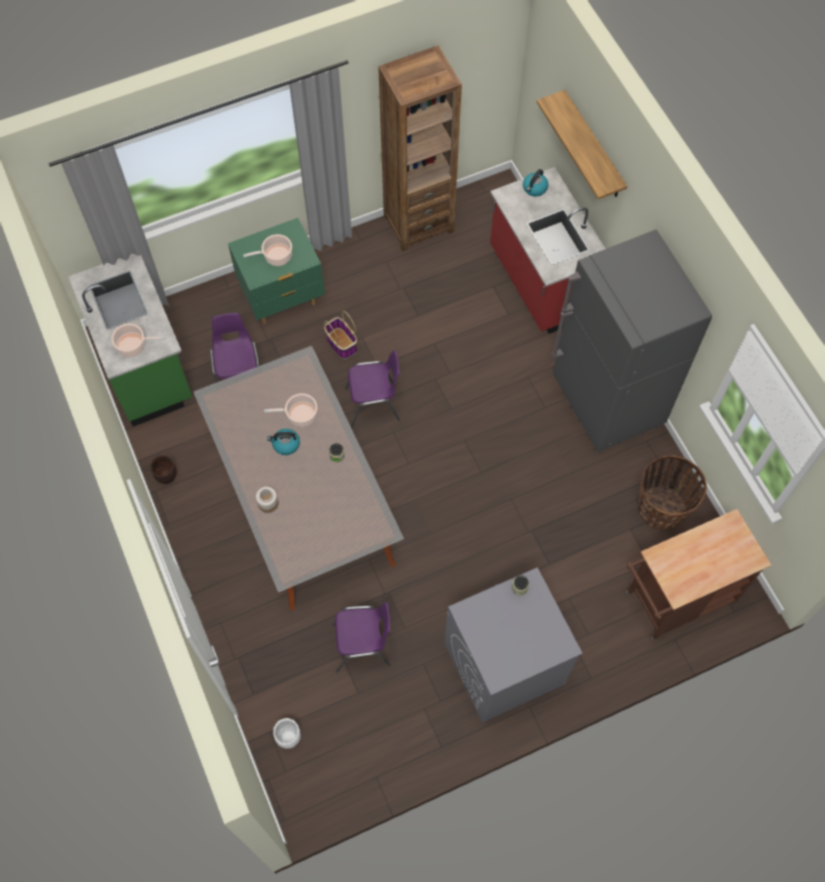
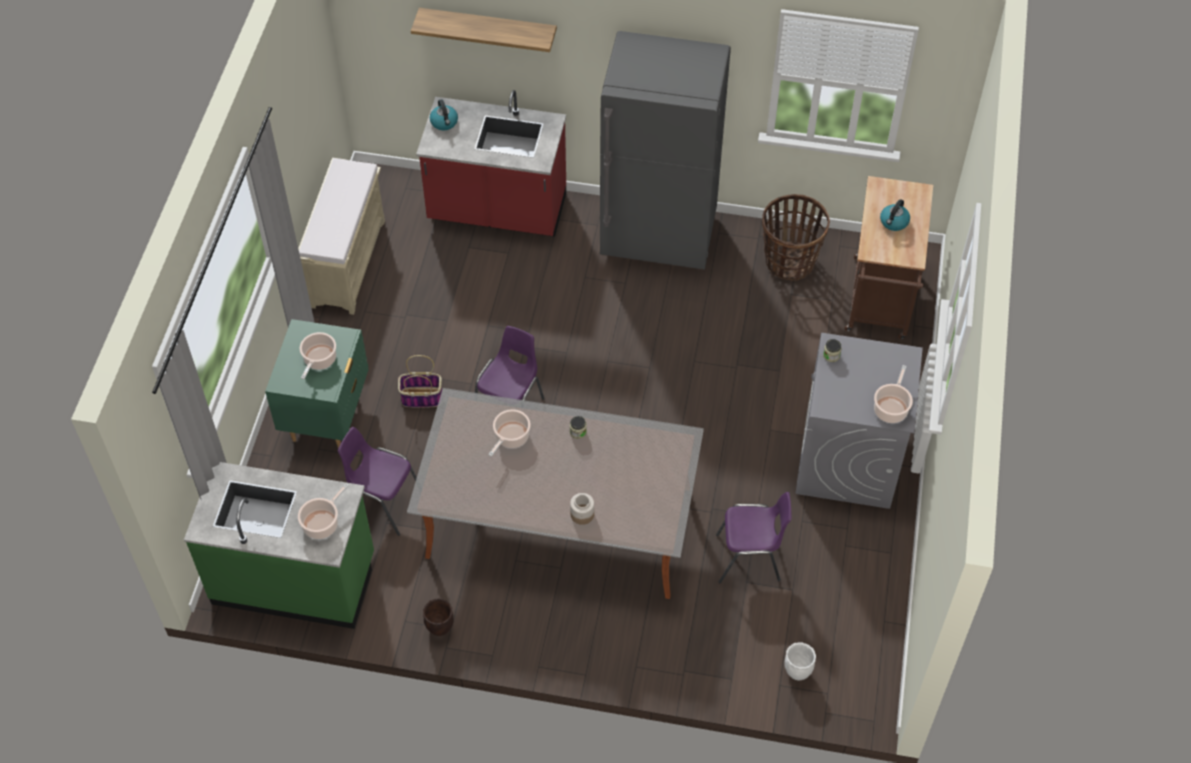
camera: 55 degrees left, 10 degrees down
kettle [267,429,300,455] -> kettle moved to [880,199,910,231]
purple chair [333,602,391,673] -> purple chair turned 60 degrees clockwise [716,492,792,583]
brown bookcase [378,46,462,251] -> beige bench [298,158,385,315]
none -> cooking pot [874,365,913,423]

